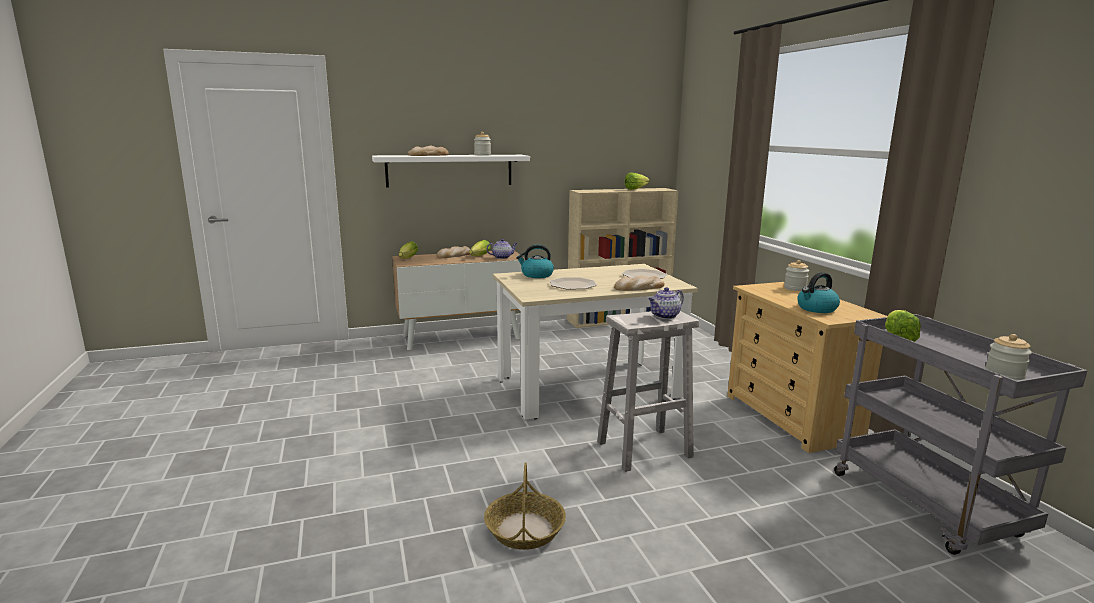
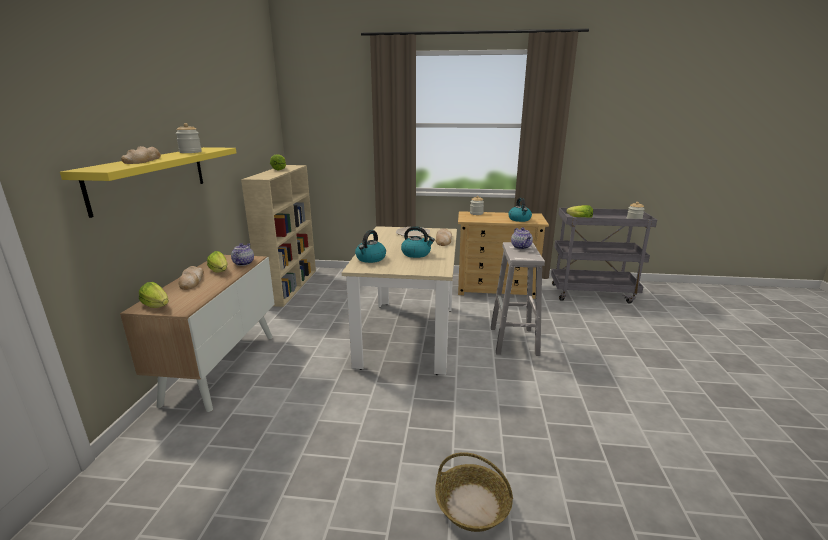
camera: 65 degrees left, 5 degrees up
white shelf [372,155,530,188] -> yellow shelf [60,147,236,218]
basket [484,462,566,550] -> basket moved to [436,452,513,532]
plate [550,277,597,289] -> kettle [401,226,435,258]

